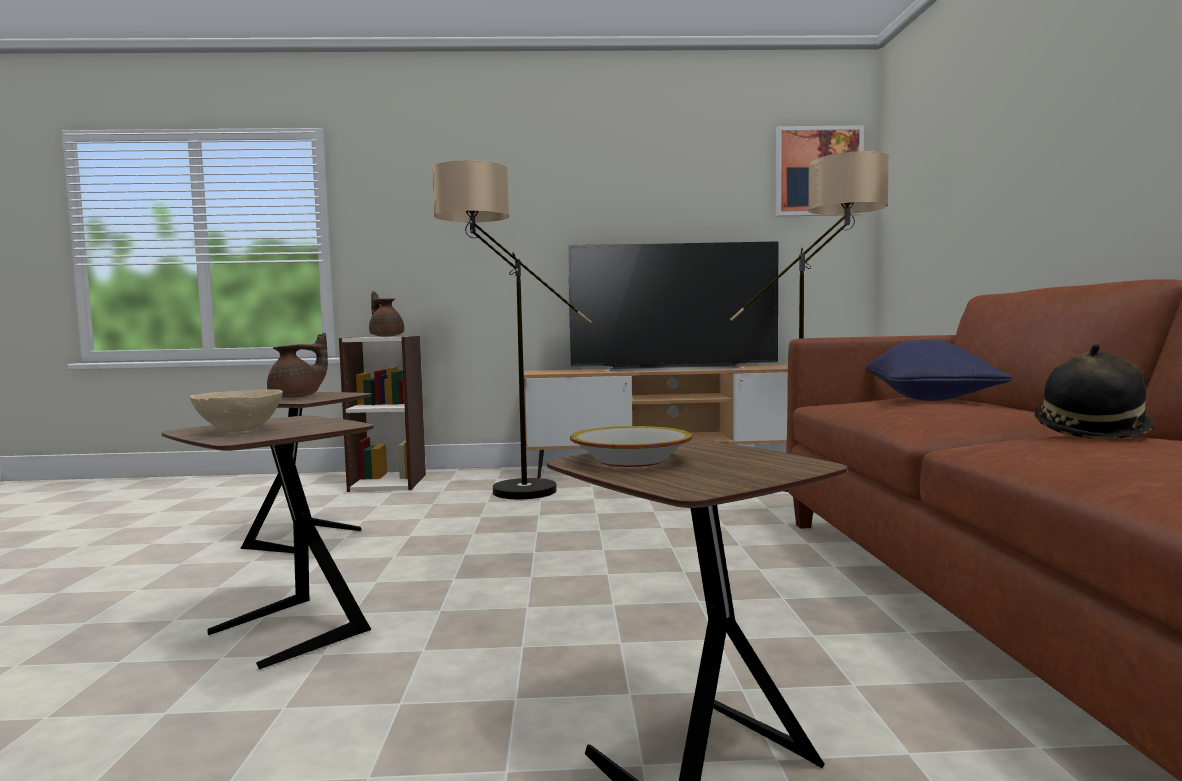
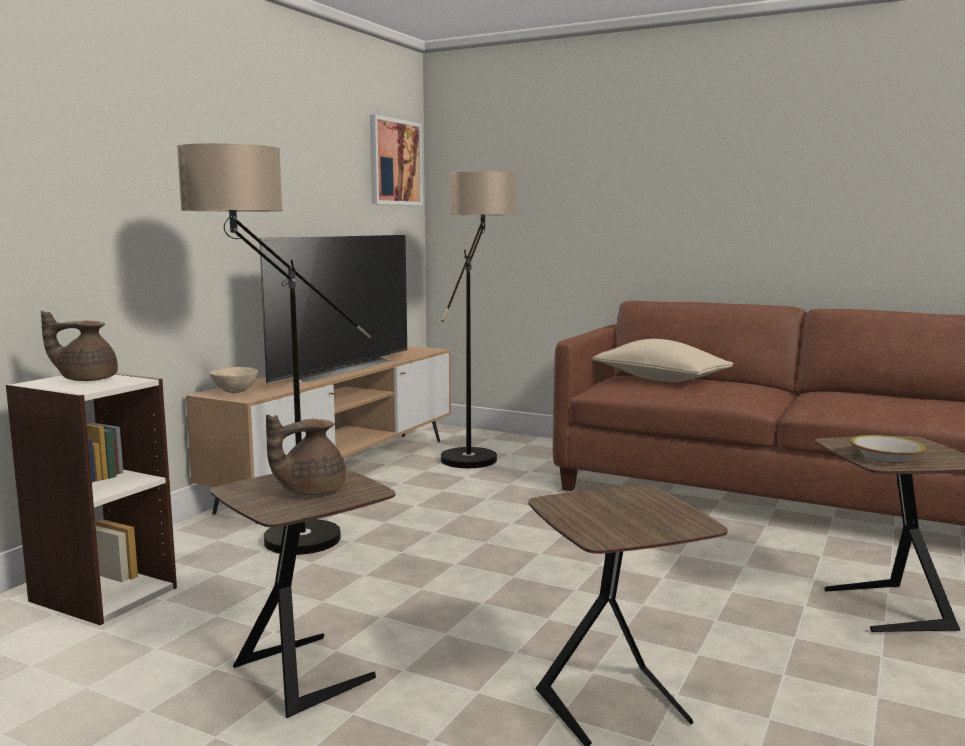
camera: 60 degrees left, 5 degrees up
beige bowl [190,389,283,432] -> beige bowl moved to [210,367,258,393]
brown teapot [267,333,328,398] -> brown teapot turned 120 degrees counterclockwise [266,415,346,495]
blue pillow [866,339,1012,401] -> beige pillow [592,339,733,382]
hat [1034,344,1155,439] -> none

